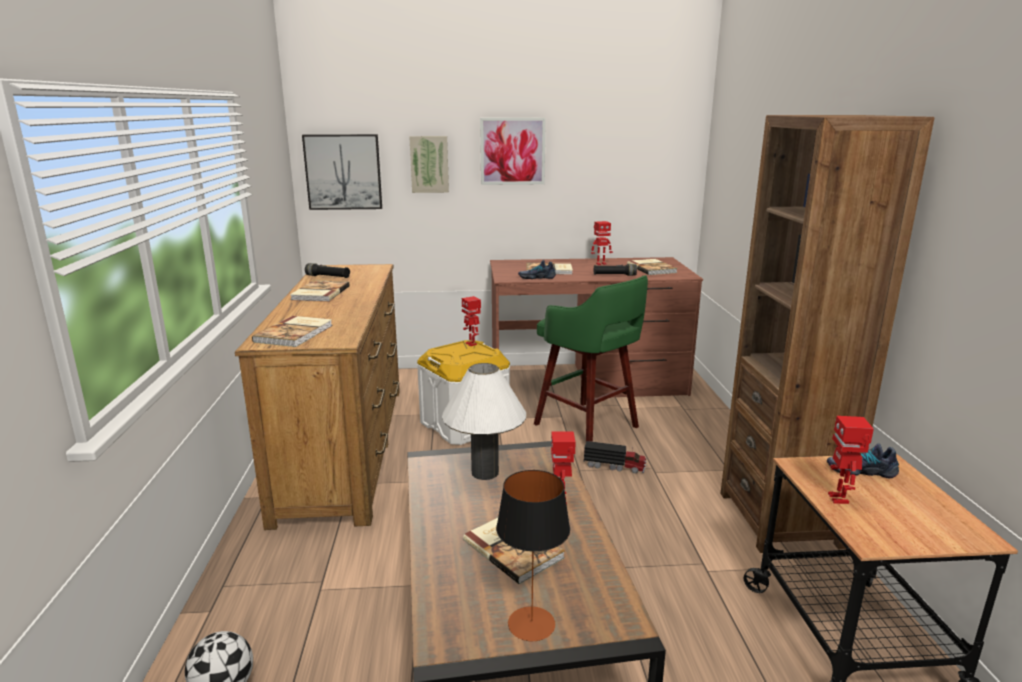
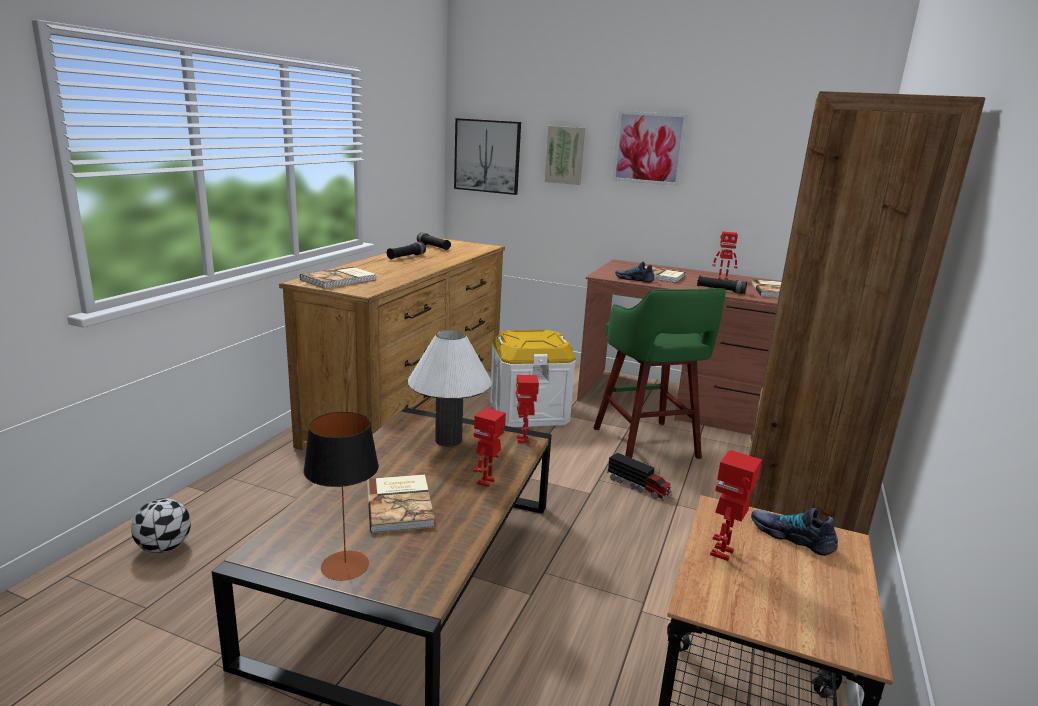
camera: 25 degrees right, 0 degrees up
book [290,280,350,302] -> black flashlight [387,242,426,259]
toy robot [462,296,481,346] -> toy robot moved to [516,375,539,443]

